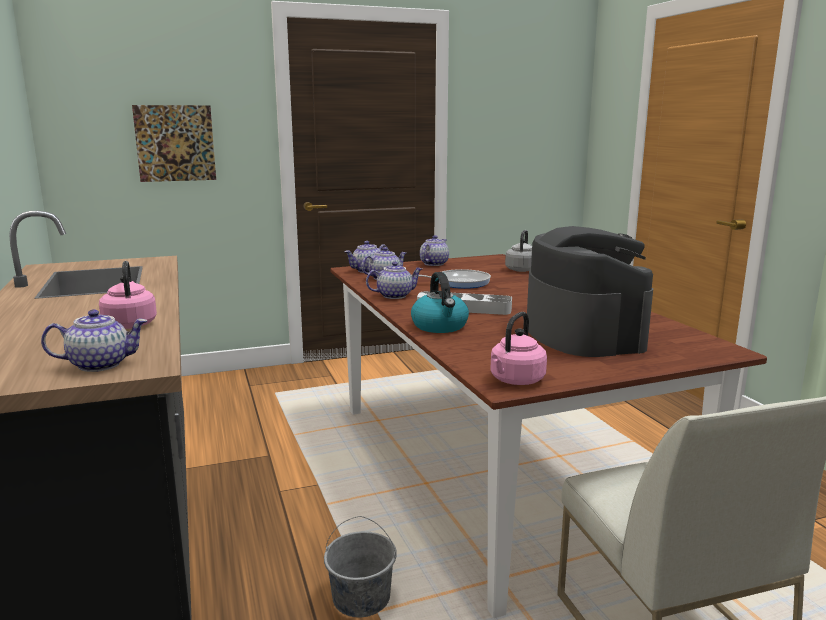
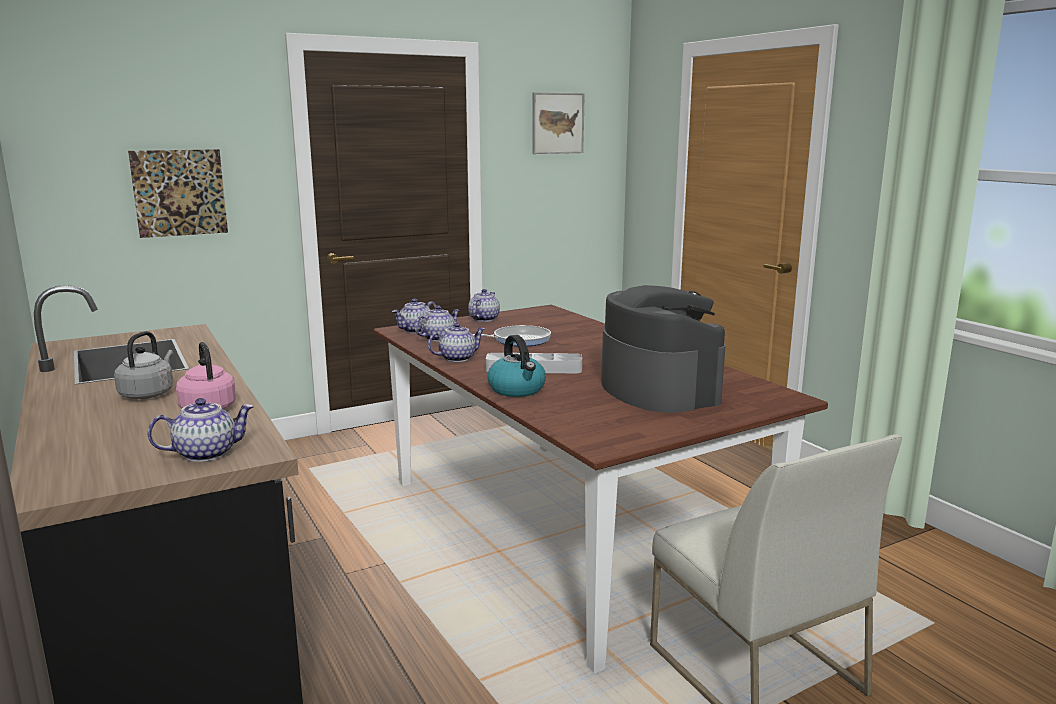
camera: 10 degrees left, 0 degrees up
grey bucket [324,516,397,618] -> none
pink kettle [490,312,547,385] -> none
grey kettle [505,230,532,272] -> grey kettle moved to [114,331,173,399]
none -> picture [533,92,585,154]

